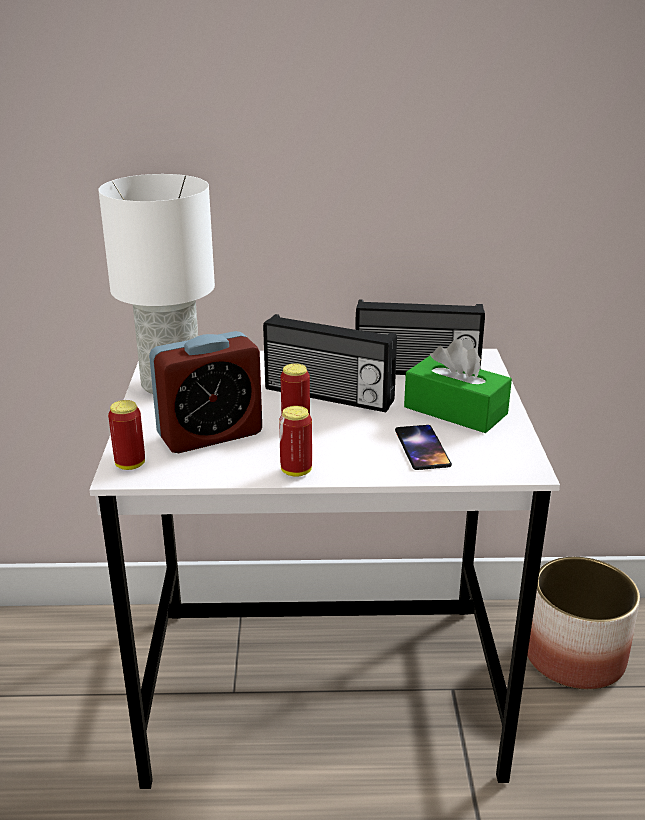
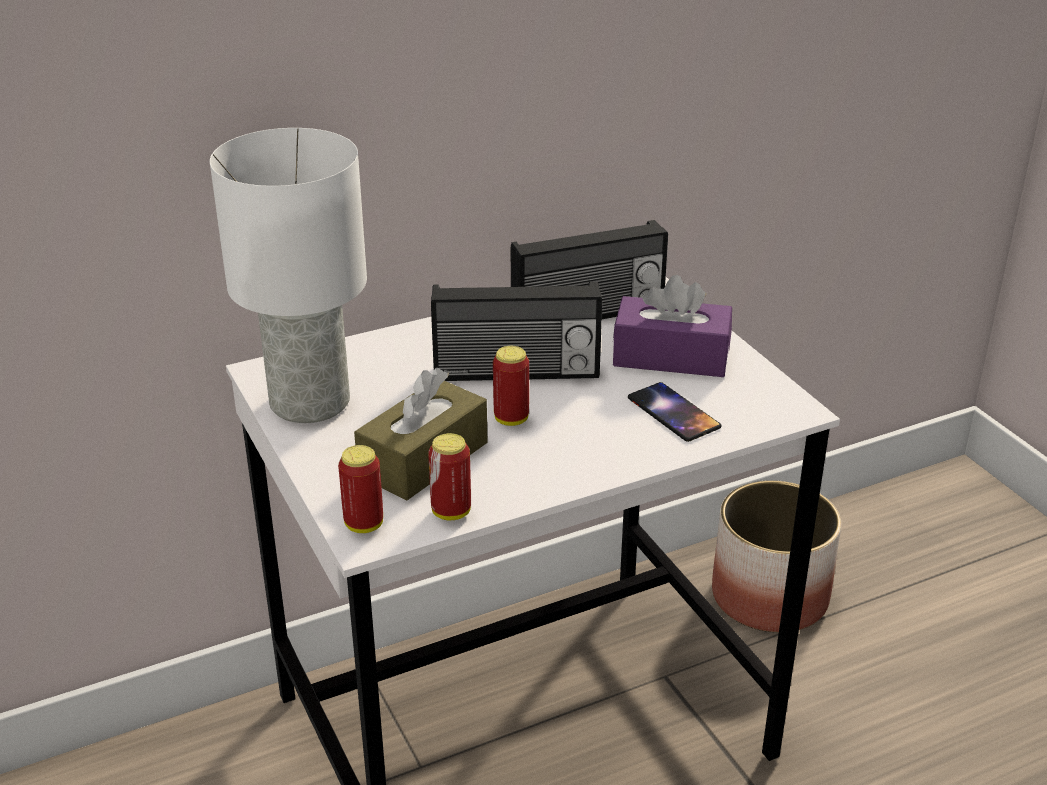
camera: 25 degrees left, 5 degrees up
alarm clock [149,331,262,453] -> brown tissue box [354,368,487,501]
can [279,406,312,477] -> can moved to [428,433,471,520]
green tissue box [404,339,512,433] -> purple tissue box [613,275,732,377]

